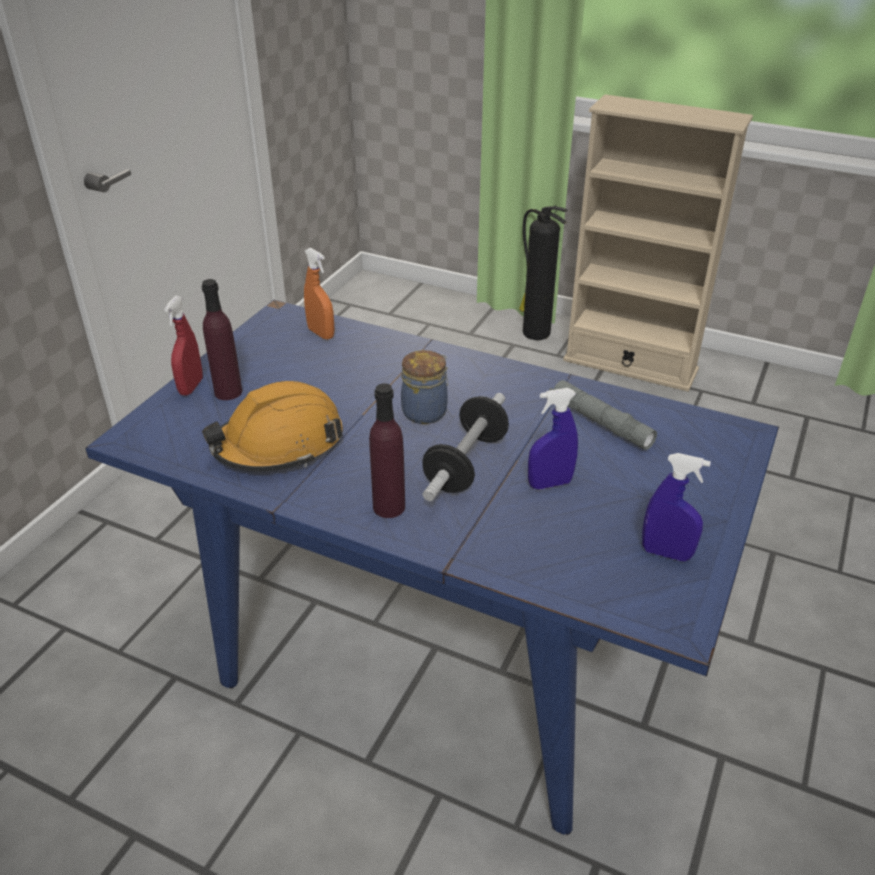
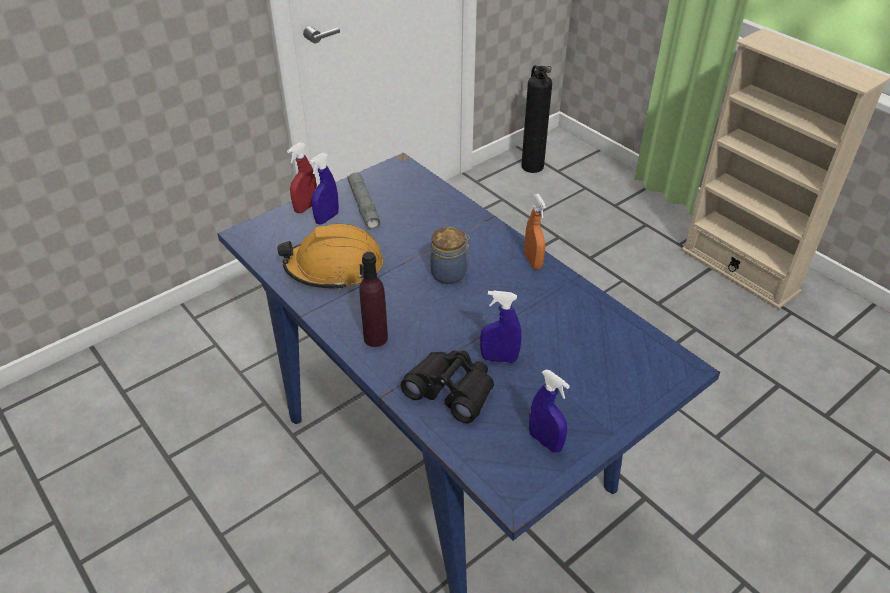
camera: 25 degrees right, 5 degrees up
purple bottle [201,279,242,400] -> blue spray bottle [309,153,339,225]
orange spray bottle [304,248,335,340] -> orange spray bottle moved to [524,194,546,270]
dumbbell [422,393,509,501] -> none
fire extinguisher [519,206,567,340] -> fire extinguisher moved to [521,65,552,173]
grey flashlight [549,380,657,450] -> grey flashlight moved to [347,172,381,230]
none -> black binoculars [400,350,494,423]

